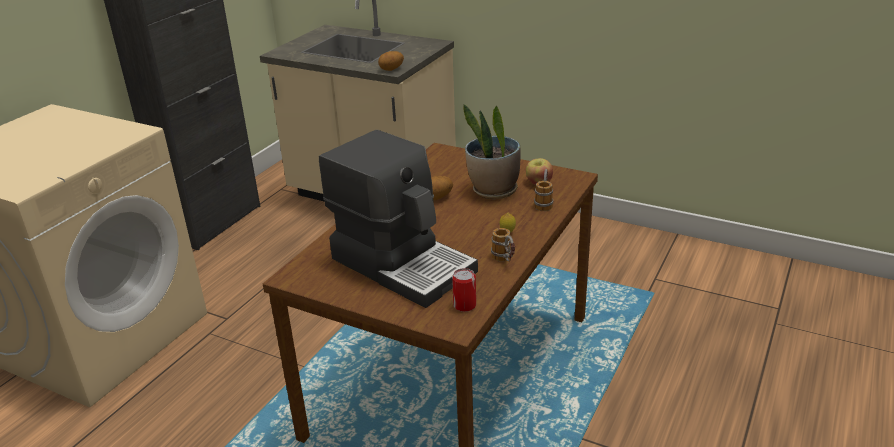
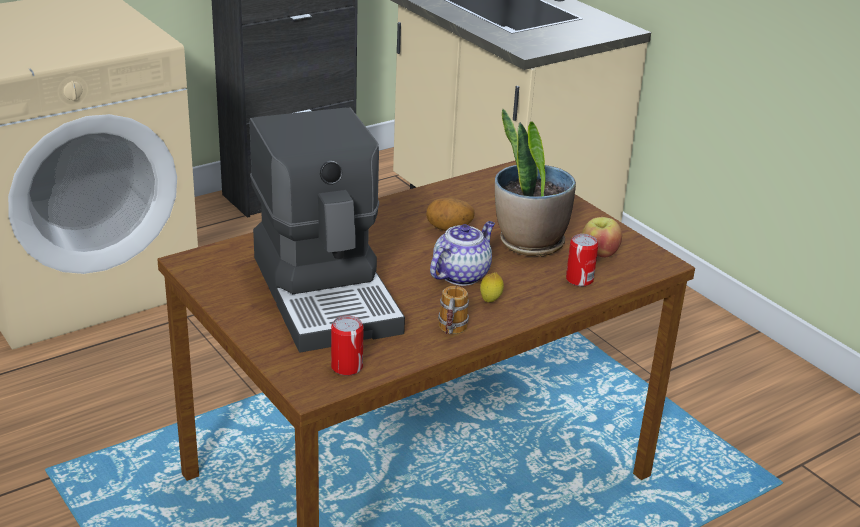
camera: 25 degrees right, 0 degrees up
potato [378,51,404,71] -> none
mug [534,169,553,211] -> can [566,234,598,286]
none -> teapot [430,221,495,286]

